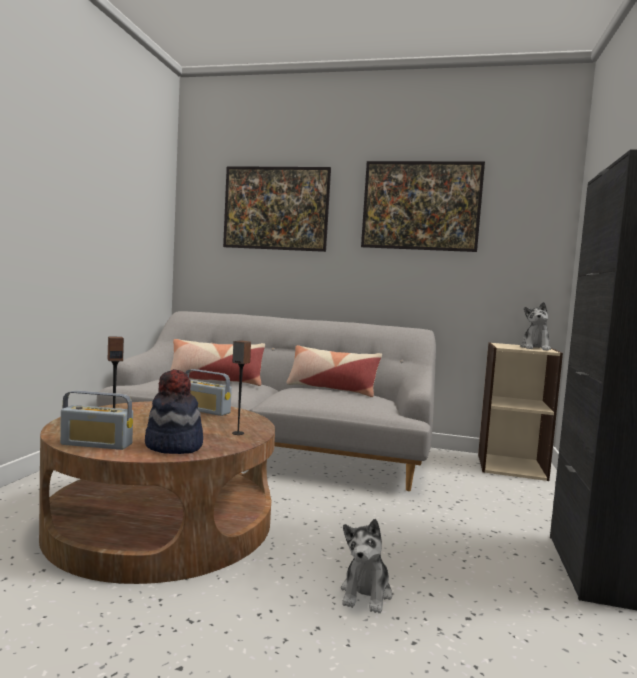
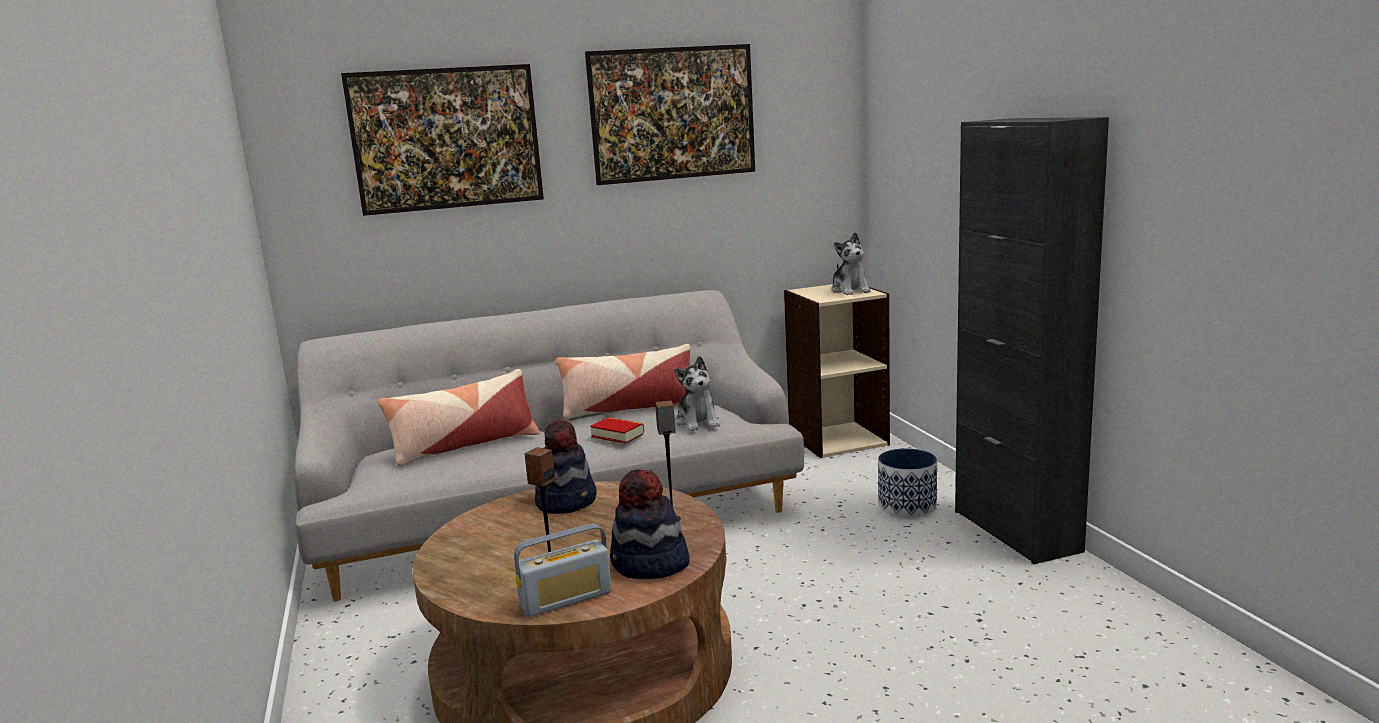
camera: 30 degrees left, 10 degrees up
radio [185,369,232,416] -> hat [535,419,597,514]
plush toy [341,519,392,613] -> plush toy moved to [674,356,720,431]
none -> book [590,417,644,444]
none -> planter [878,448,937,518]

